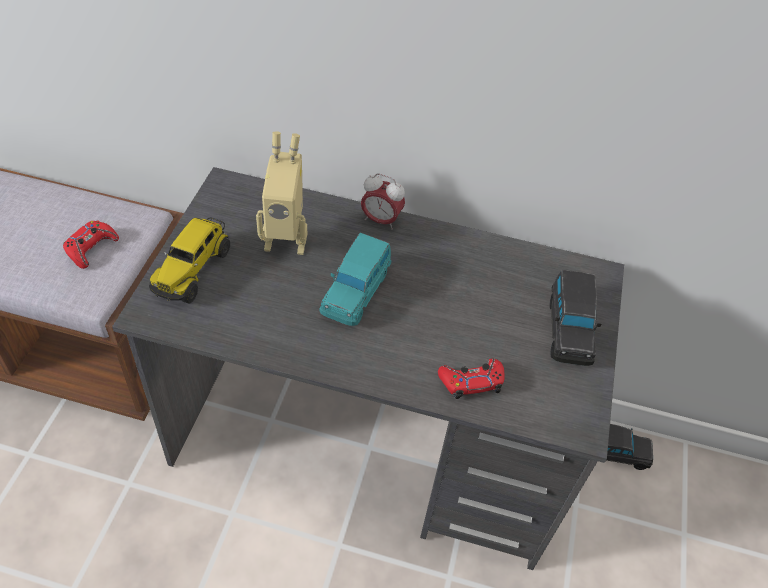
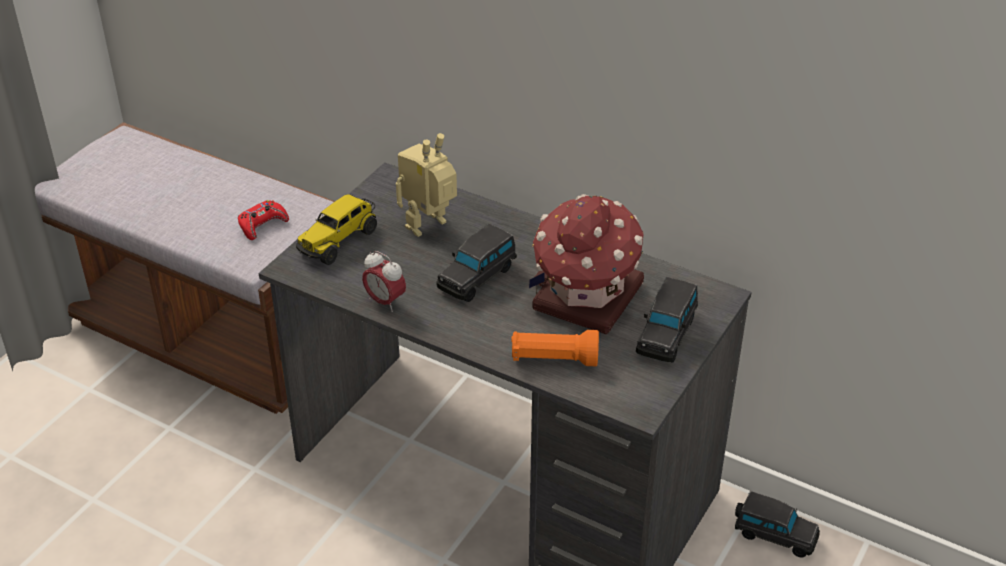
camera: 20 degrees right, 10 degrees down
toy robot [256,131,307,255] -> toy robot turned 120 degrees clockwise [396,133,457,237]
turquoise toy car [320,233,391,326] -> black toy car [436,224,517,302]
alarm clock [361,173,405,230] -> alarm clock moved to [362,251,406,312]
red game controller [438,358,505,399] -> orange flashlight [512,330,599,366]
none -> toy house [529,194,644,335]

